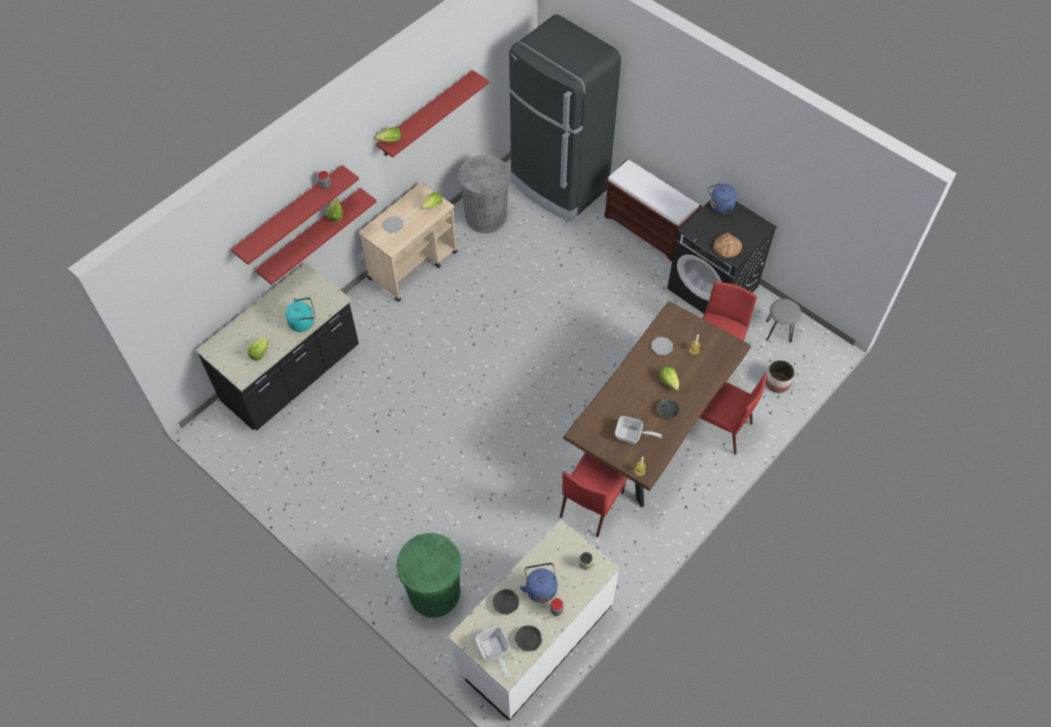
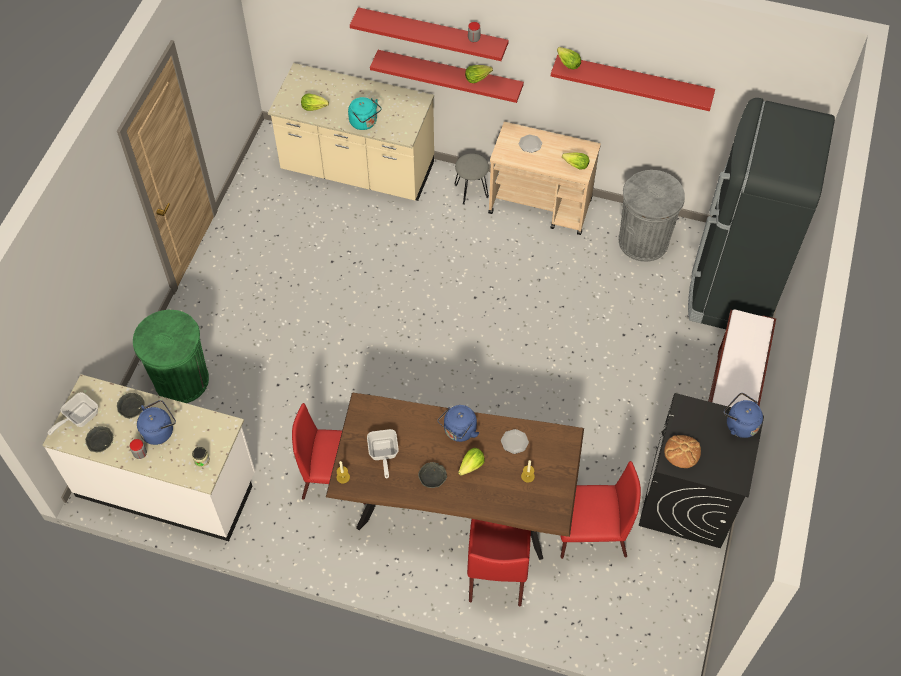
camera: 65 degrees right, 0 degrees up
black counter [195,263,359,431] -> beige counter [268,63,434,201]
planter [765,360,795,393] -> none
grey stool [766,299,801,343] -> grey stool moved to [455,153,489,205]
none -> blue kettle [438,405,479,442]

